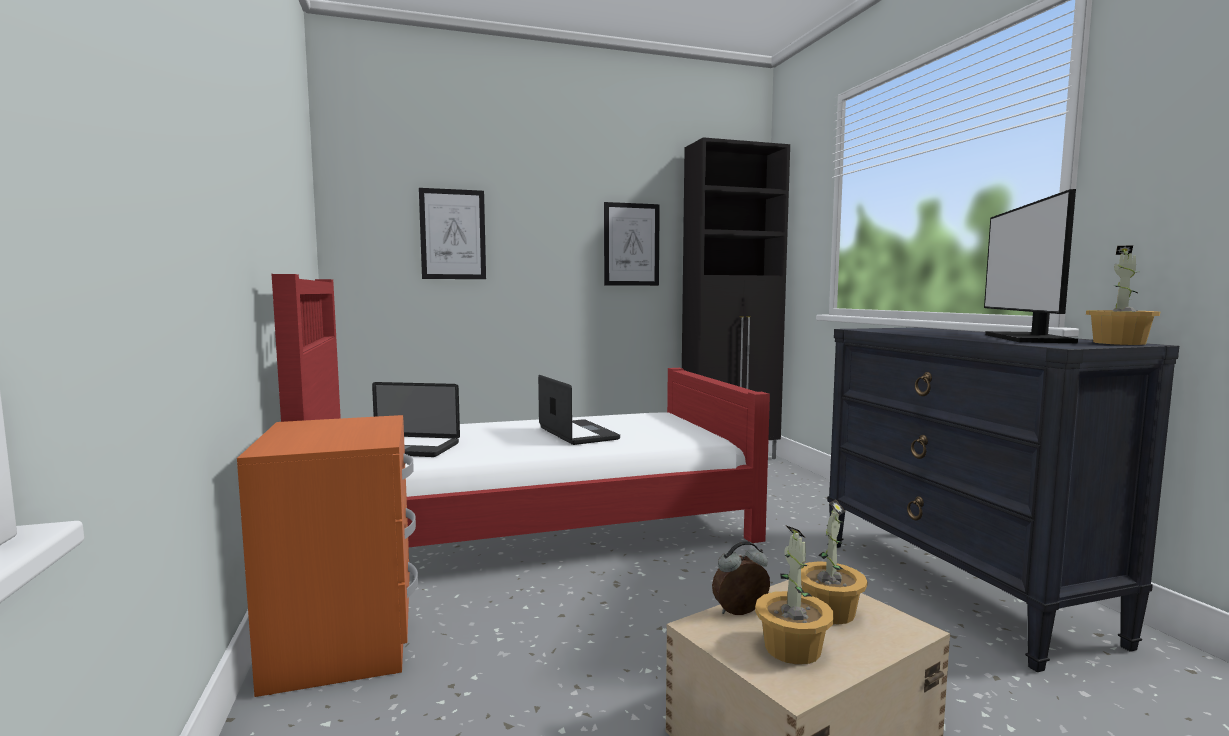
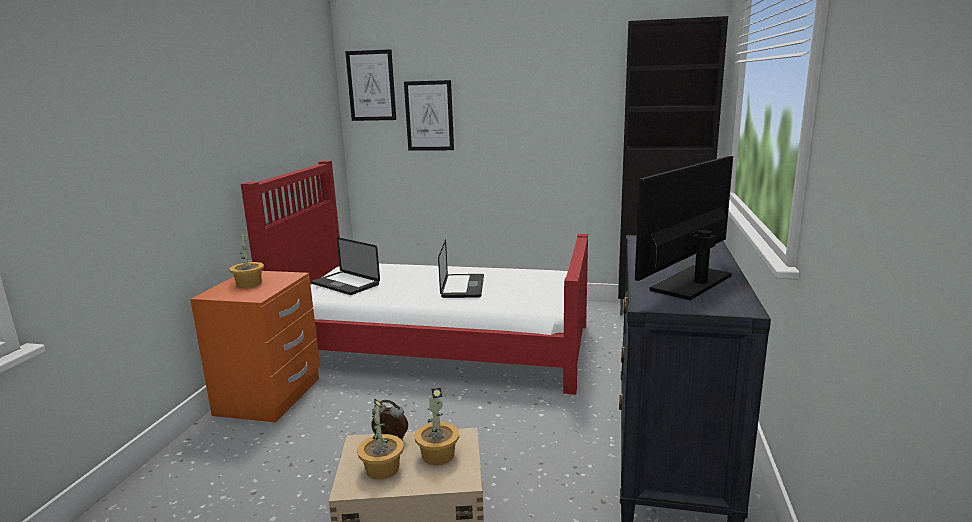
camera: 30 degrees right, 10 degrees up
picture [604,202,660,286] -> picture moved to [345,49,396,121]
potted plant [1086,245,1160,345] -> potted plant moved to [229,232,264,288]

